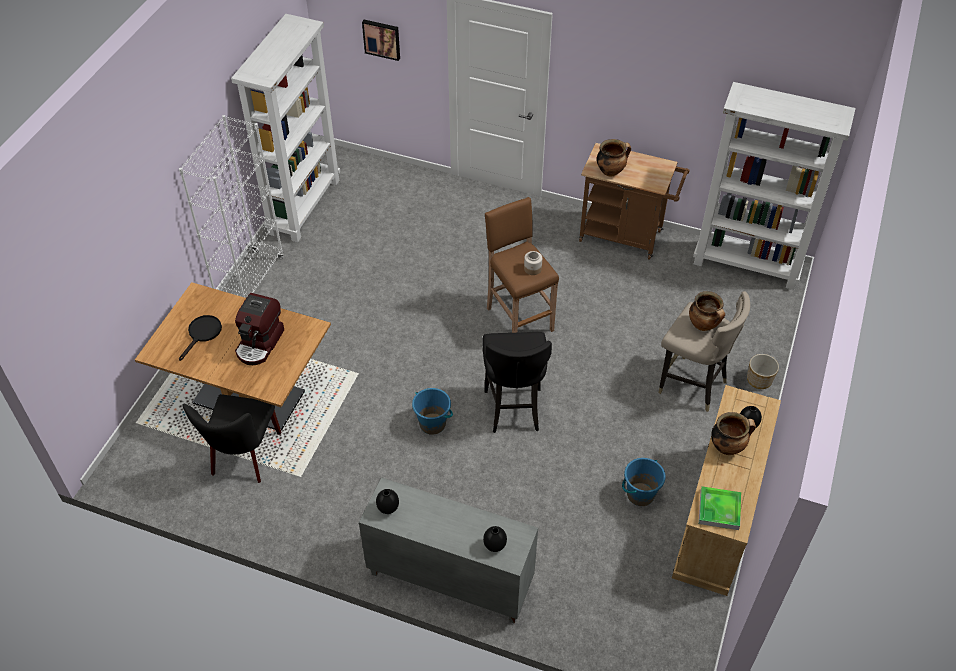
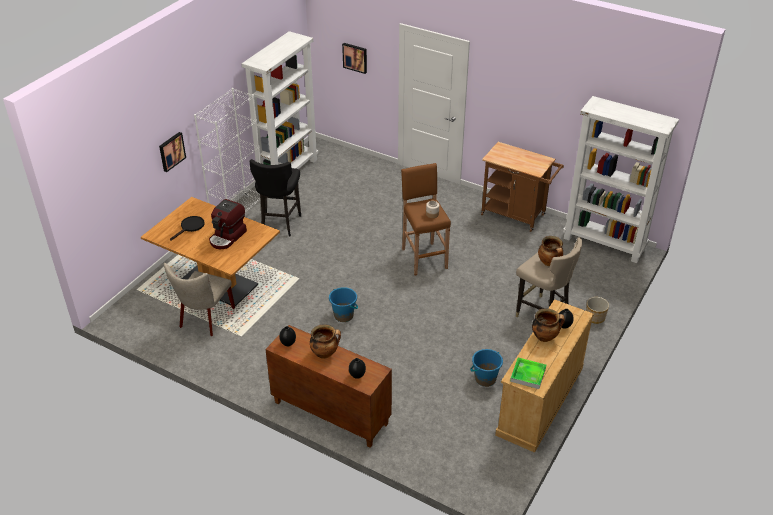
camera: 10 degrees right, 10 degrees down
black chair [183,394,281,483] -> beige chair [164,263,235,336]
grey cabinet [359,477,538,624] -> brown cabinet [265,325,392,448]
black stool [482,332,552,433] -> black stool moved to [250,159,301,237]
cooking pot [597,139,631,177] -> cooking pot moved to [310,324,341,359]
none -> picture [159,132,186,172]

